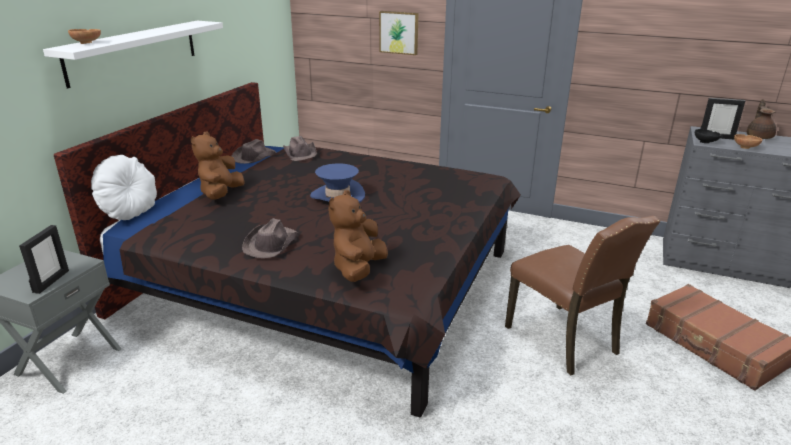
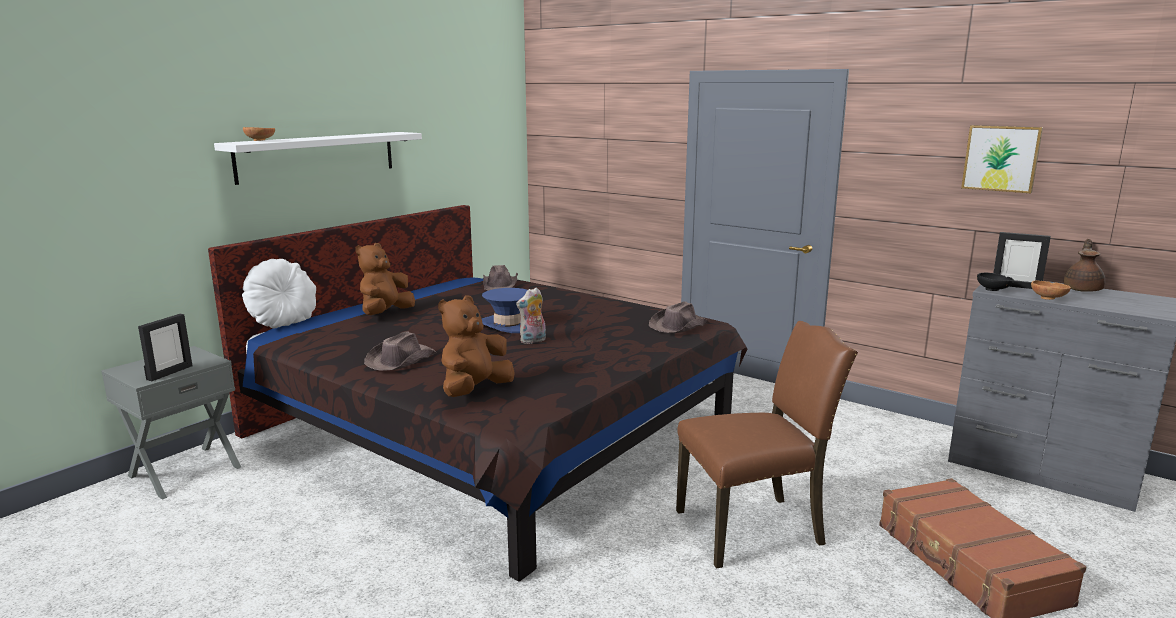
camera: 15 degrees right, 10 degrees down
brown hat [231,139,276,164] -> brown hat moved to [649,301,710,333]
picture [379,11,418,55] -> picture moved to [961,125,1043,193]
brown chair [505,216,660,375] -> brown chair turned 90 degrees counterclockwise [676,321,858,569]
none -> plush toy [516,288,546,344]

